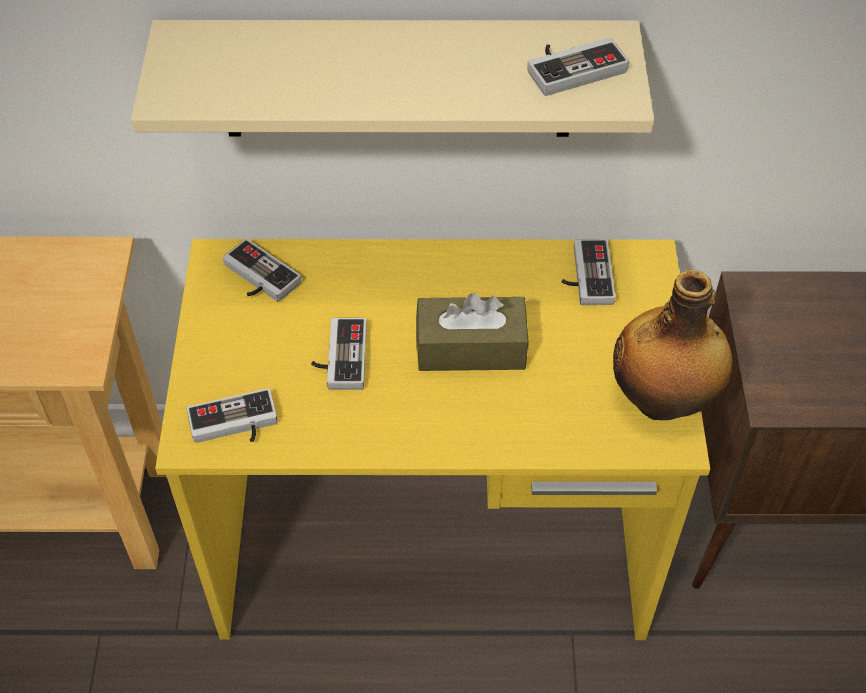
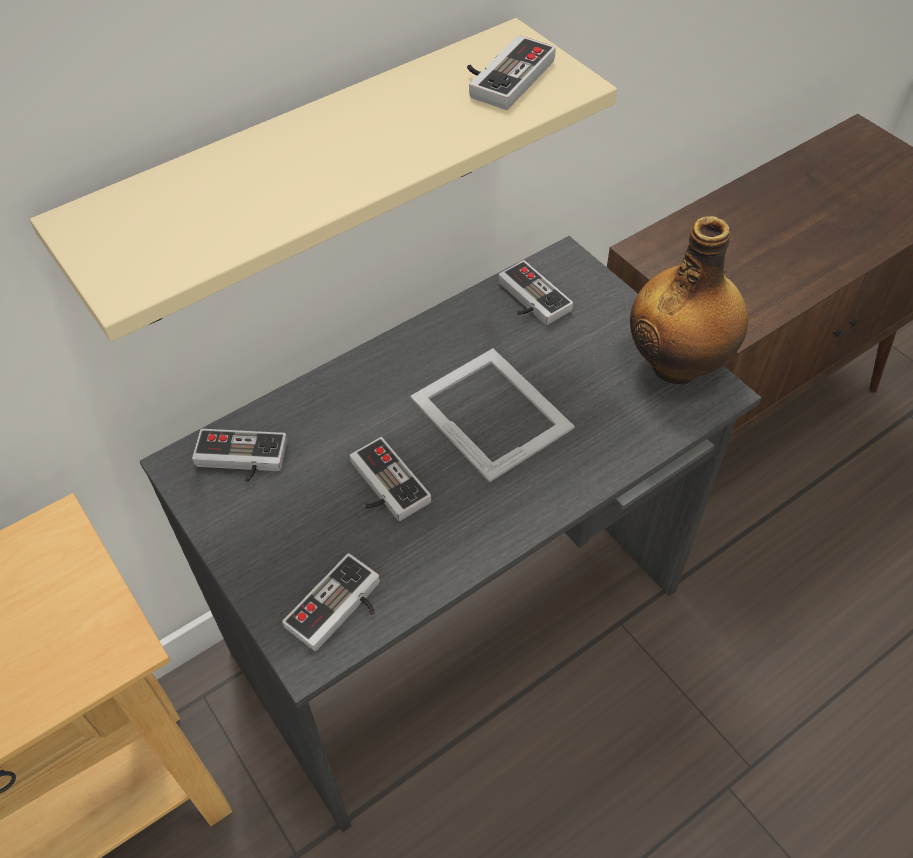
camera: 35 degrees left, 0 degrees up
yellow desk [155,239,710,640] -> grey desk [139,236,761,833]
brown tissue box [416,293,529,371] -> picture frame [410,348,575,483]

